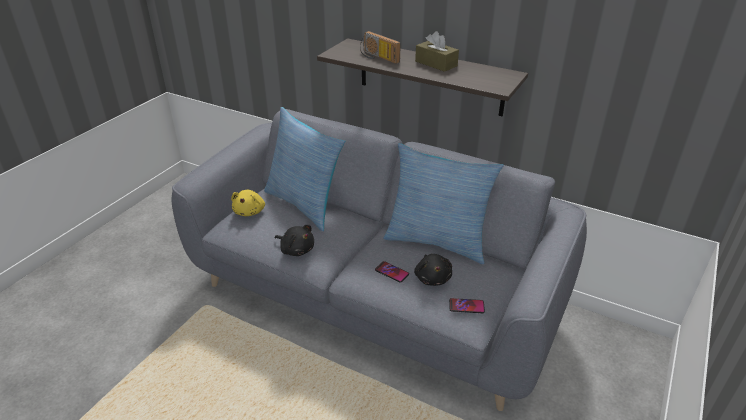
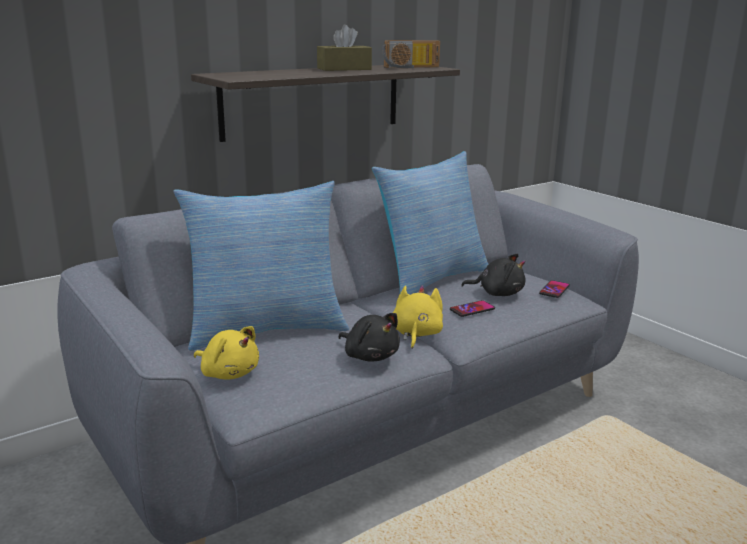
camera: 65 degrees left, 15 degrees down
black plush toy [275,225,314,256] -> black plush toy turned 75 degrees clockwise [338,313,400,362]
radio [360,31,401,64] -> radio moved to [382,40,440,68]
none -> yellow plush toy [393,285,443,349]

